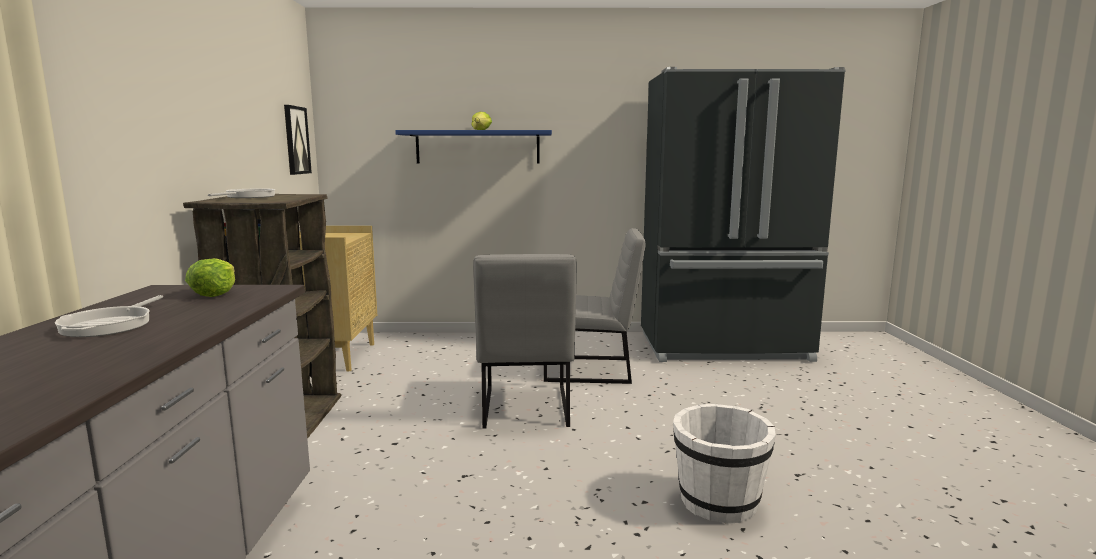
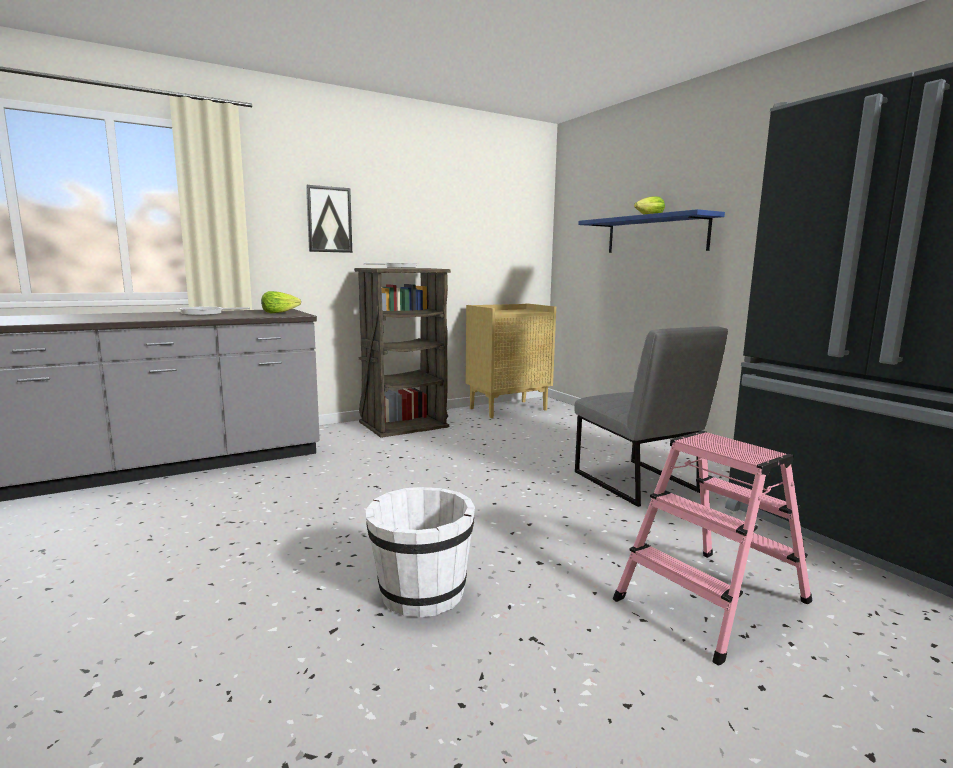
camera: 60 degrees right, 0 degrees up
picture [284,105,312,175] -> picture moved to [306,185,352,253]
grey chair [473,254,577,429] -> none
none -> pink step ladder [613,431,812,665]

